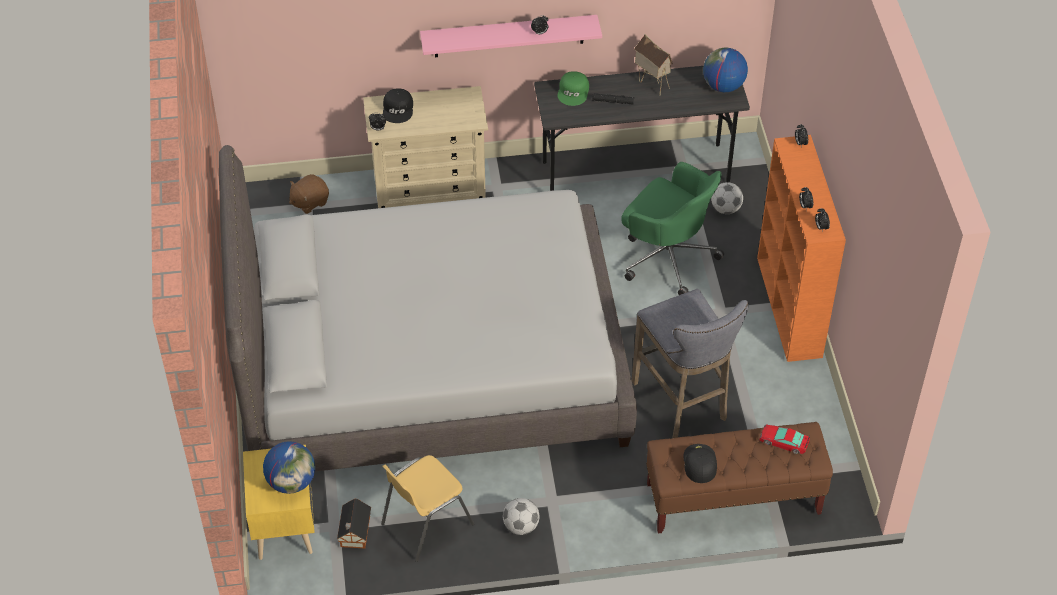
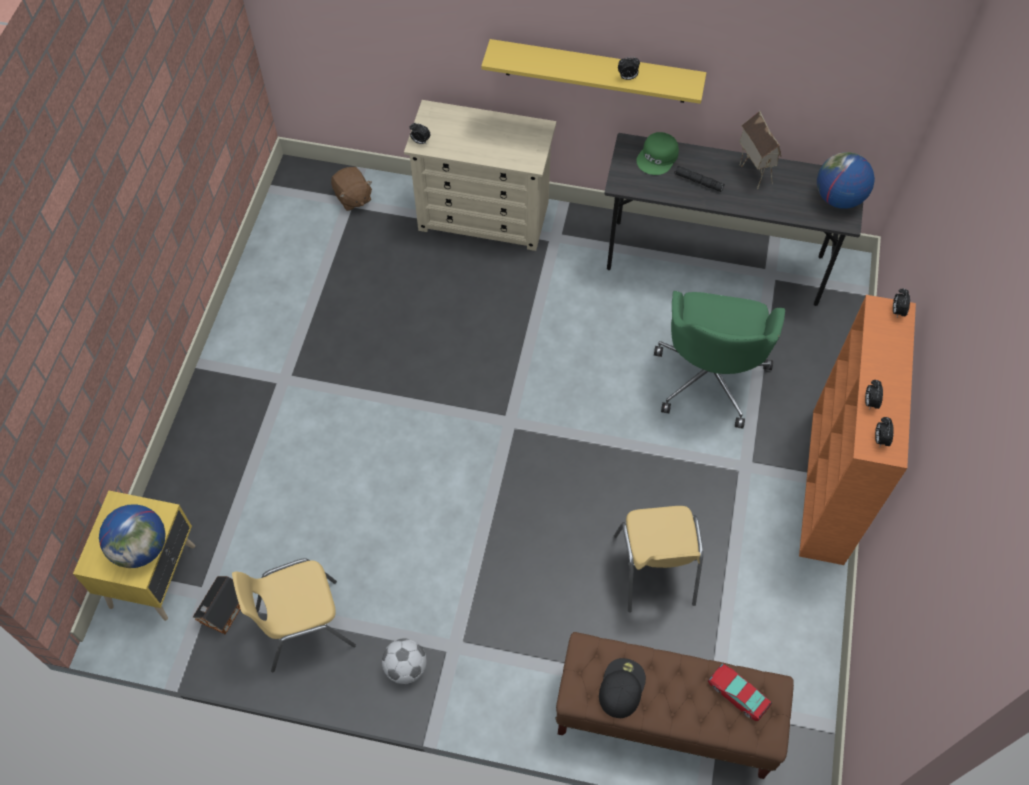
camera: 20 degrees right, 10 degrees up
grey bed [219,145,637,472] -> none
brown plush toy [289,174,329,214] -> brown plush toy turned 105 degrees counterclockwise [331,167,372,211]
black cap [383,88,413,123] -> none
pink shelf [420,15,602,57] -> yellow shelf [481,39,706,104]
green office chair [621,162,724,295] -> green office chair turned 45 degrees clockwise [654,291,785,428]
grey stool [632,289,748,438] -> yellow chair [614,506,703,612]
football [711,182,743,214] -> none

